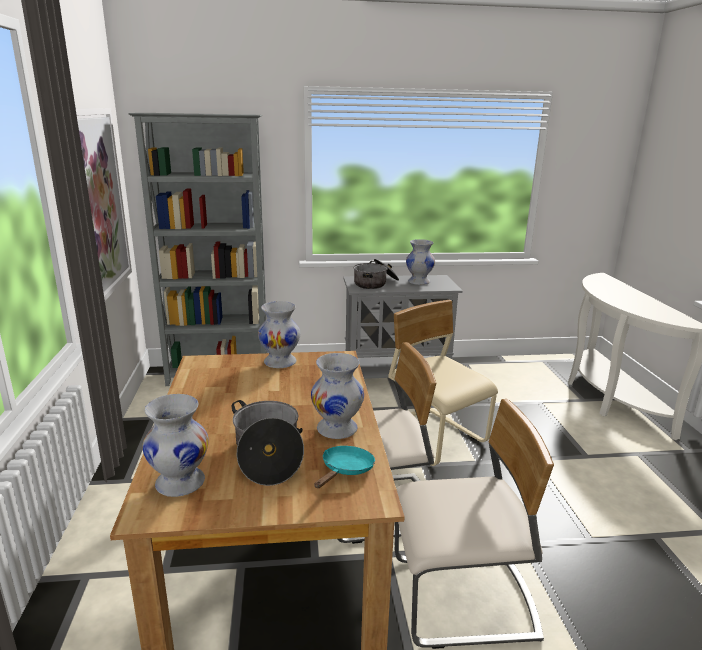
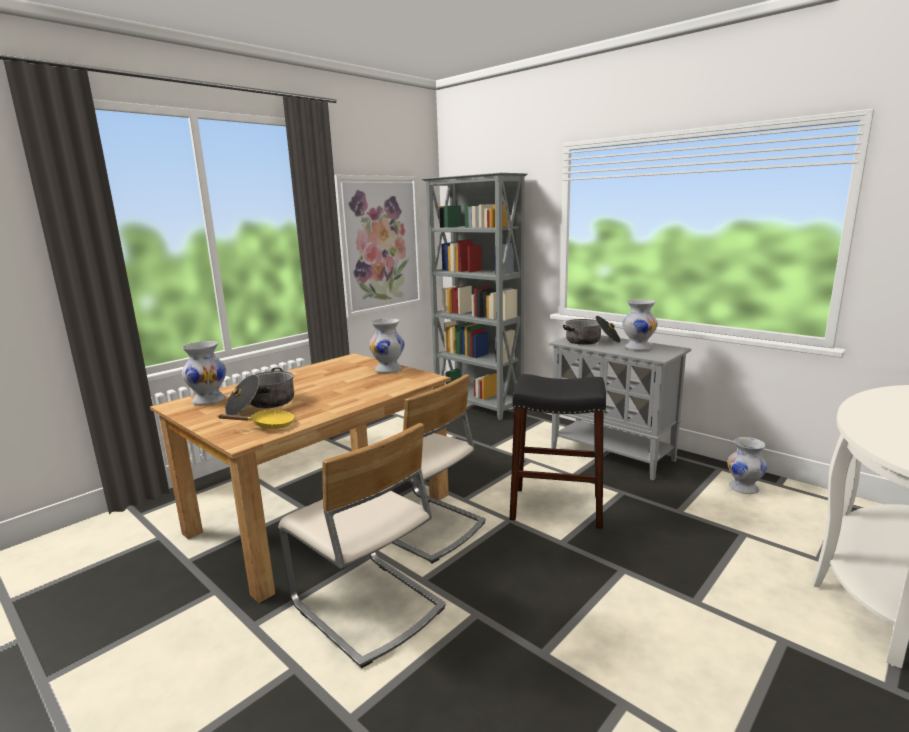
camera: 50 degrees right, 5 degrees down
white vase [311,353,364,439] -> white vase moved to [727,437,767,494]
turquoise frying pan [315,446,375,488] -> yellow frying pan [217,410,295,429]
beige chair [388,300,498,466] -> black stool [509,374,606,529]

